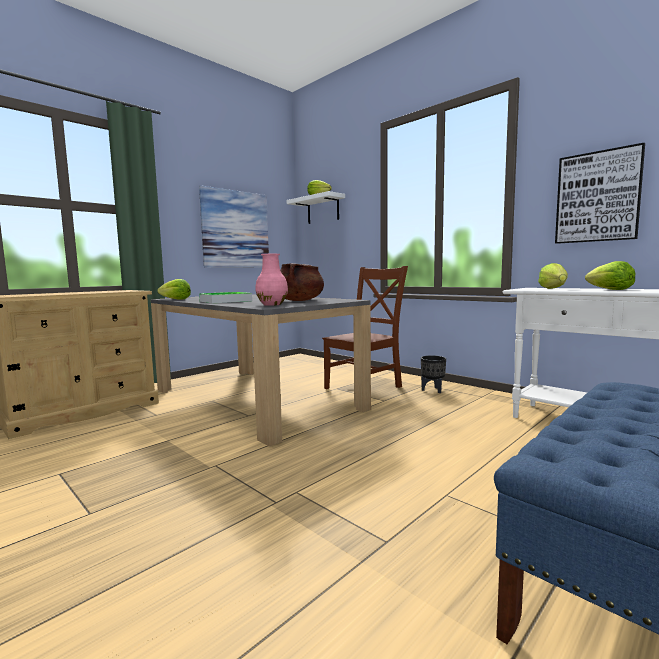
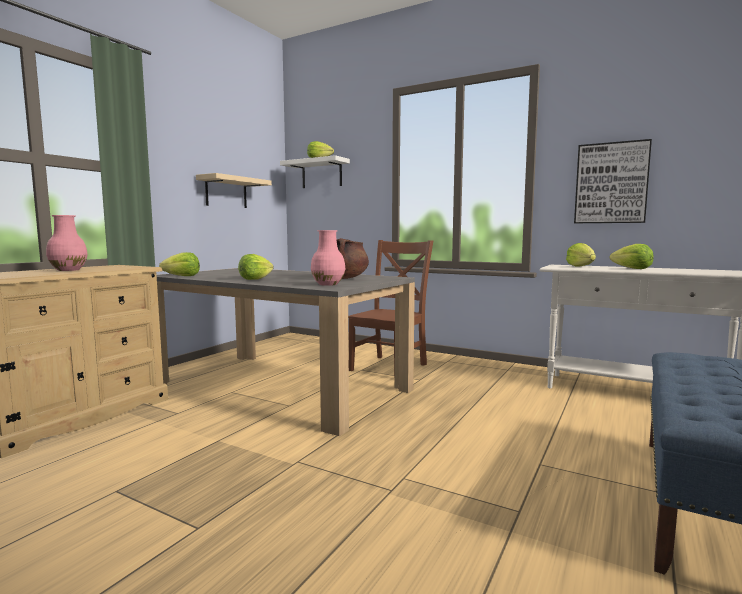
camera: 15 degrees left, 0 degrees up
picture [199,186,269,268] -> beige shelf [196,173,272,208]
tray [199,292,252,303] -> lettuce [238,254,274,280]
black planter [421,355,446,393] -> none
none -> pink vase [46,215,88,271]

